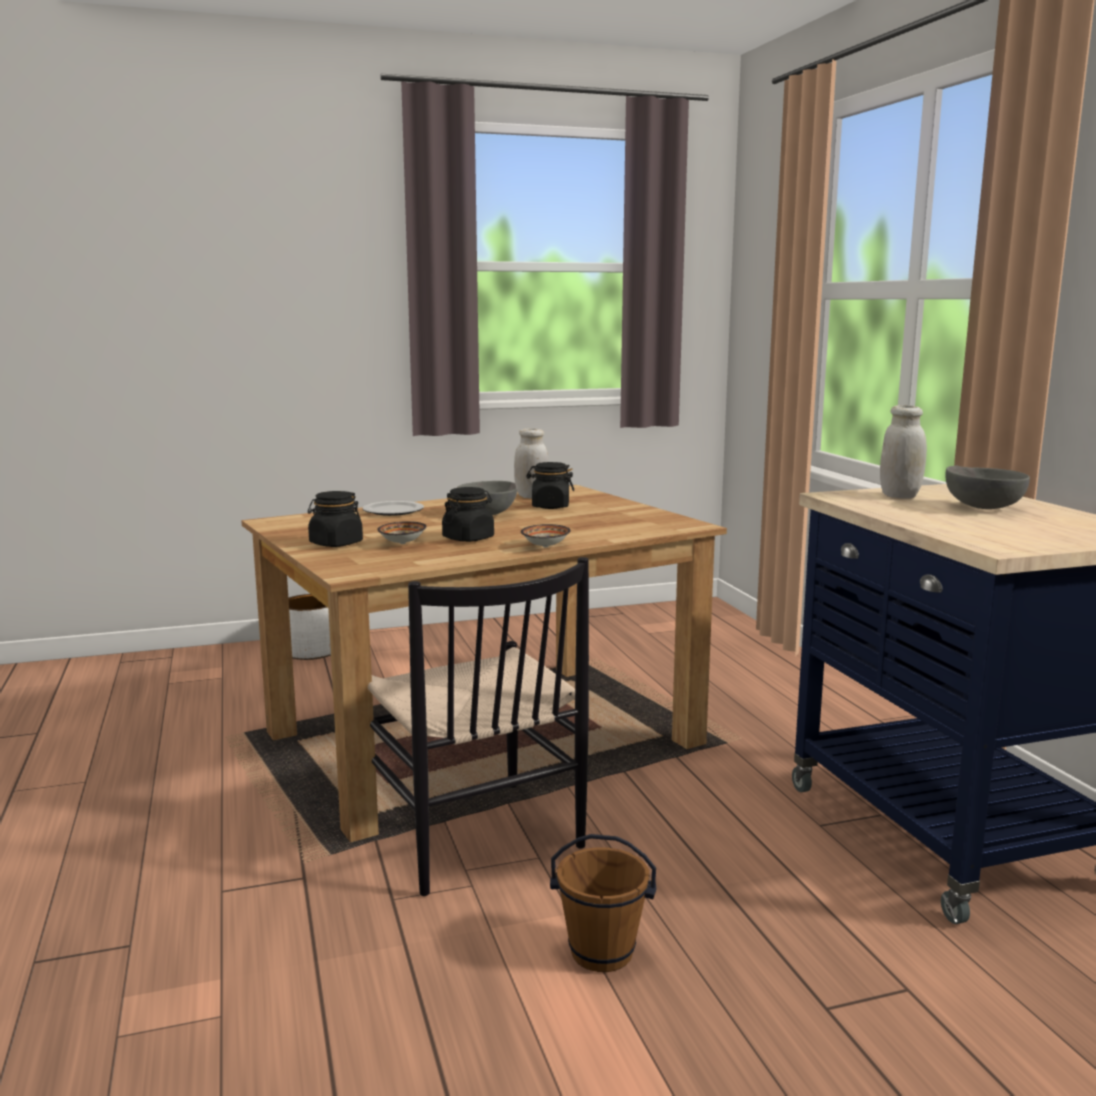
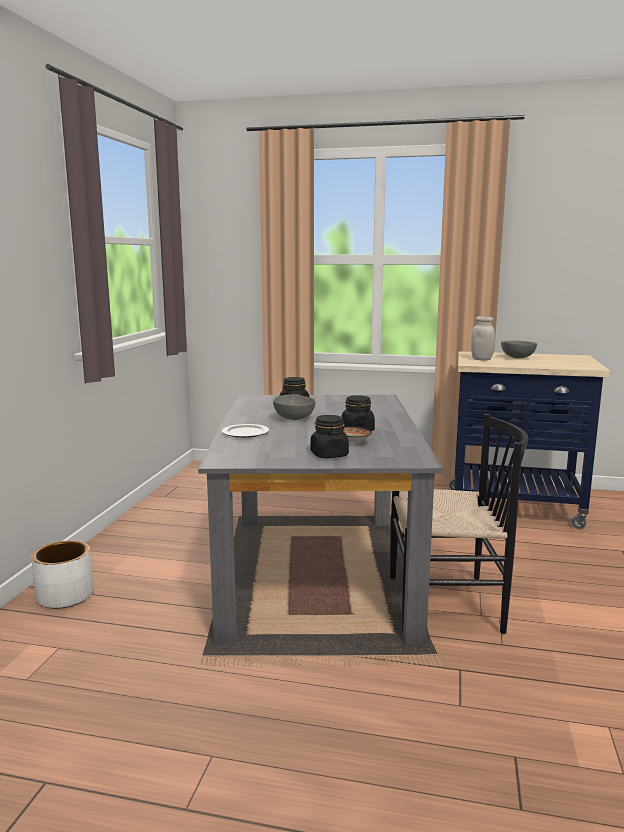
camera: 60 degrees left, 0 degrees up
brown dining table [241,485,727,843] -> grey dining table [198,395,443,645]
white jar [514,428,549,499] -> none
bowl [521,524,571,547] -> none
brown bucket [550,834,656,972] -> none

